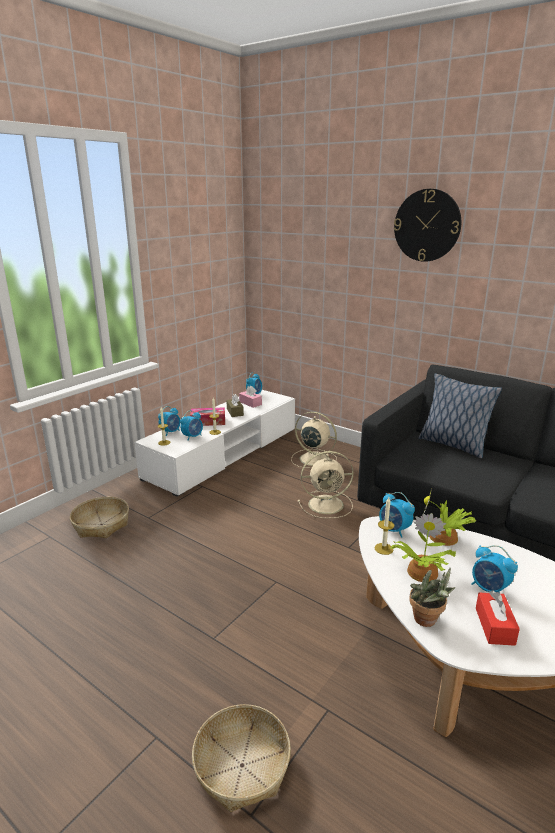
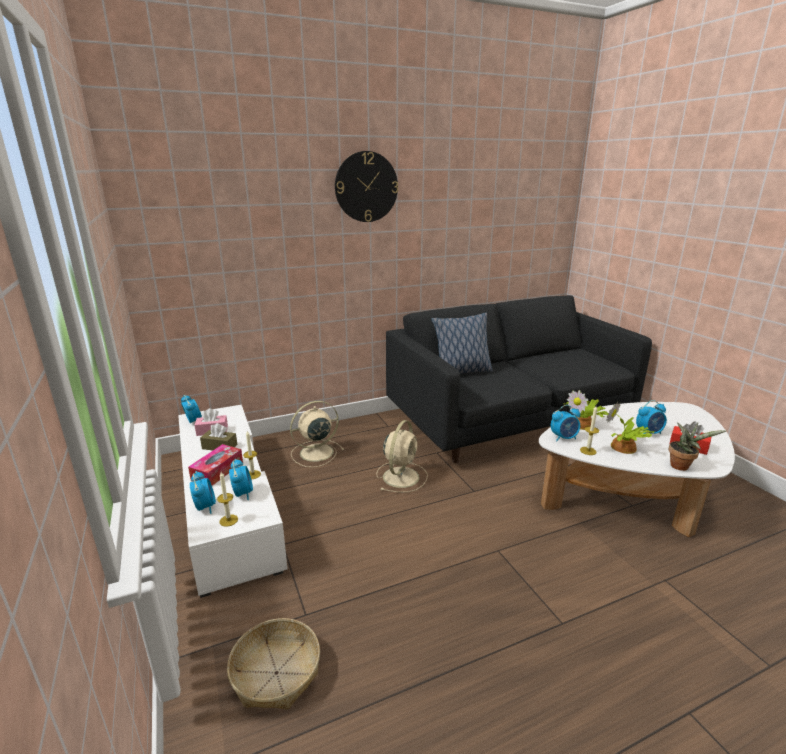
camera: 60 degrees left, 0 degrees up
basket [192,704,291,812] -> none

